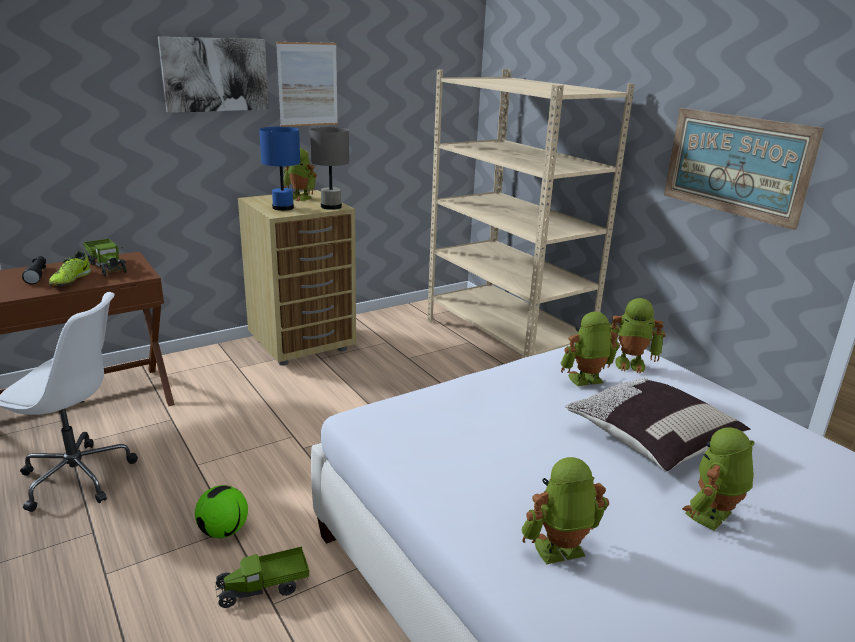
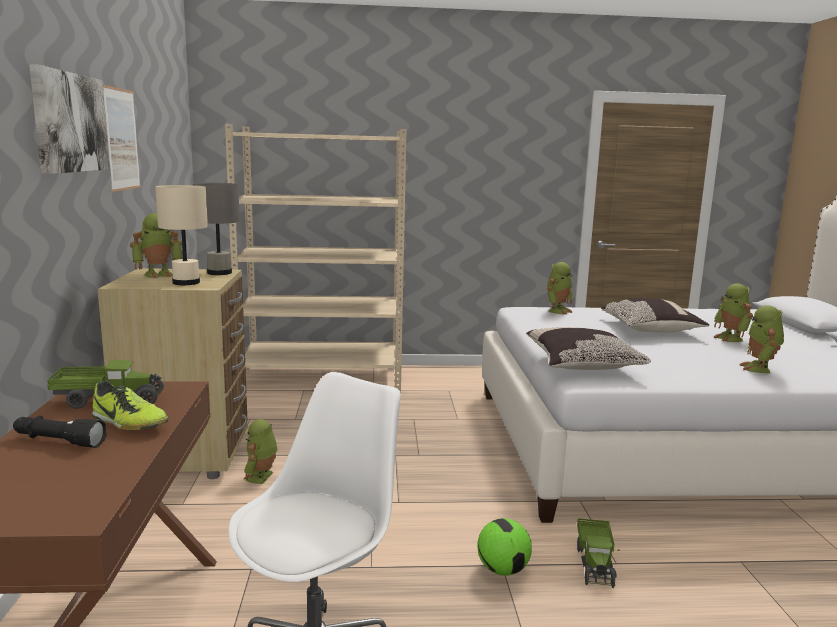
camera: 60 degrees left, 10 degrees down
blue table lamp [259,127,300,211] -> beige table lamp [155,185,208,285]
toy robot [561,312,620,386] -> toy robot moved to [244,419,278,484]
picture [664,108,824,230] -> none
none -> pillow [526,327,651,370]

